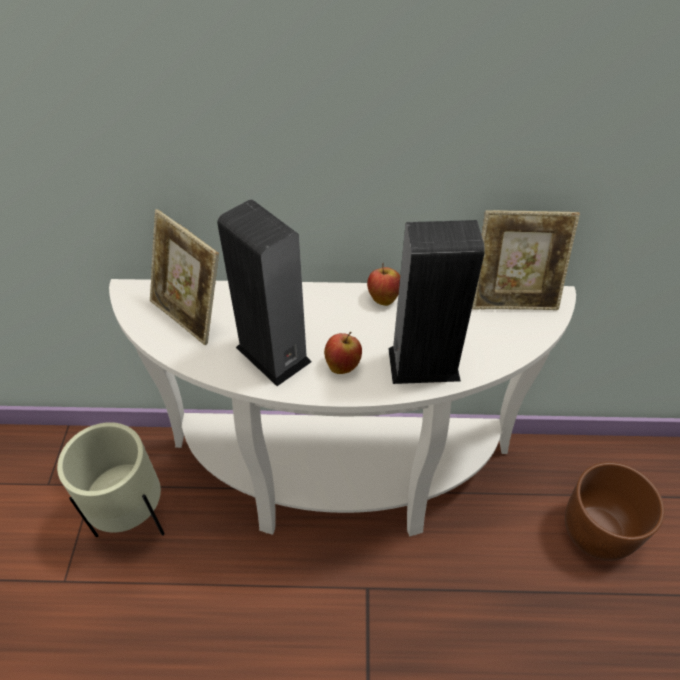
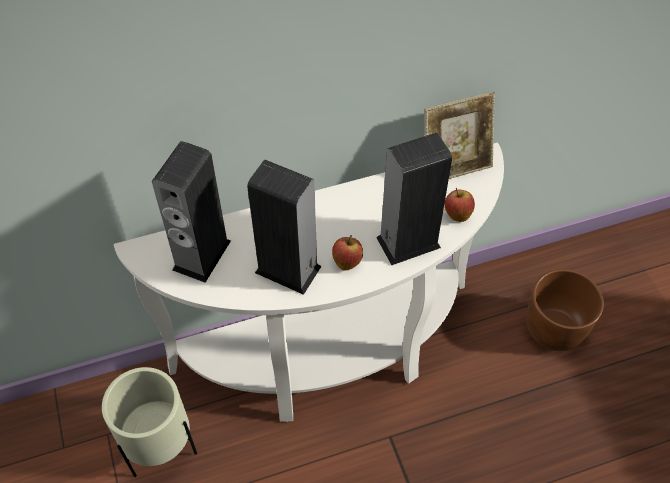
camera: 20 degrees left, 5 degrees up
picture frame [150,209,219,345] -> speaker [152,141,231,283]
apple [367,263,400,306] -> apple moved to [445,188,475,222]

